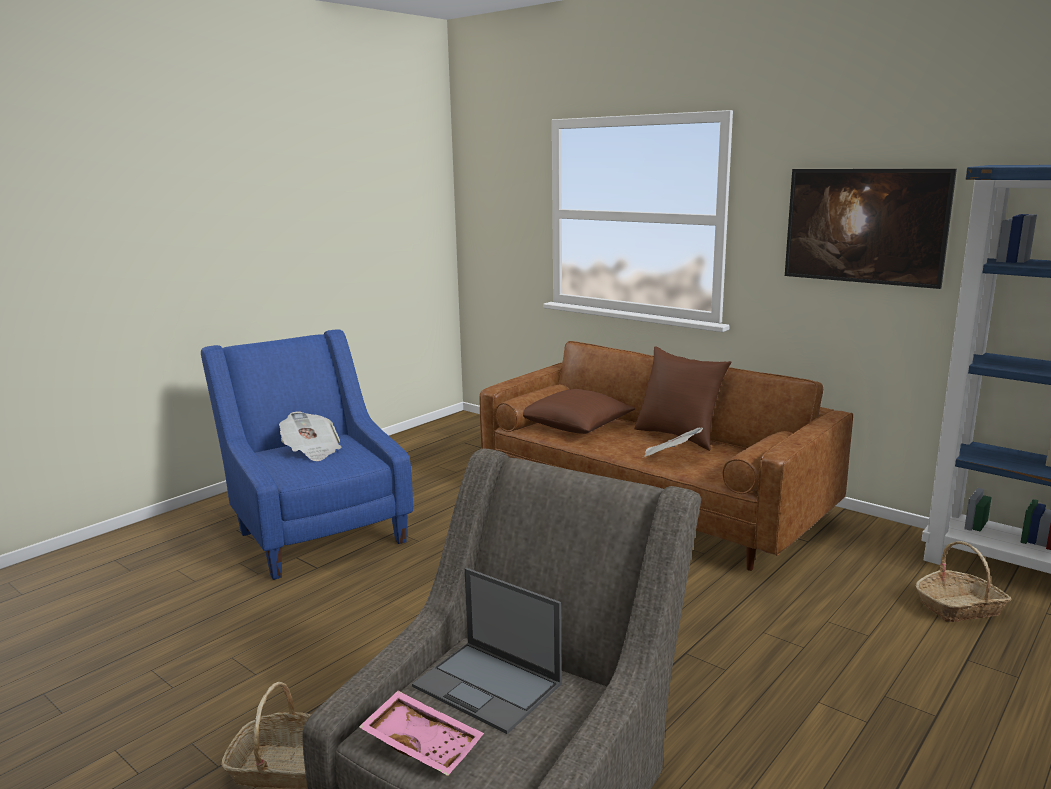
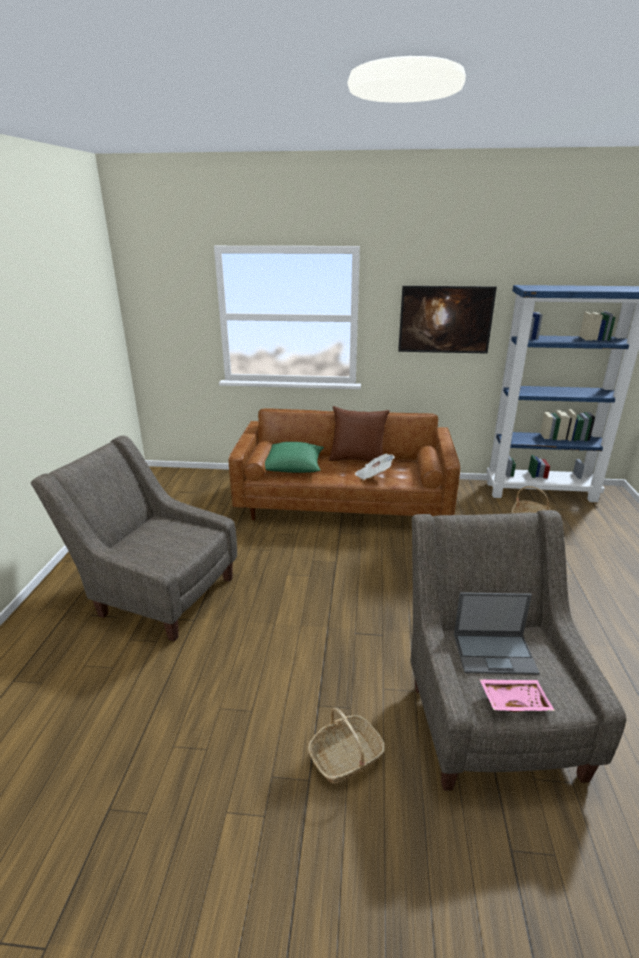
camera: 35 degrees left, 10 degrees up
blue armchair [201,329,413,580] -> grey armchair [31,436,237,641]
newspaper [279,411,342,461] -> none
brown pillow [523,389,635,434] -> green pillow [265,442,324,473]

